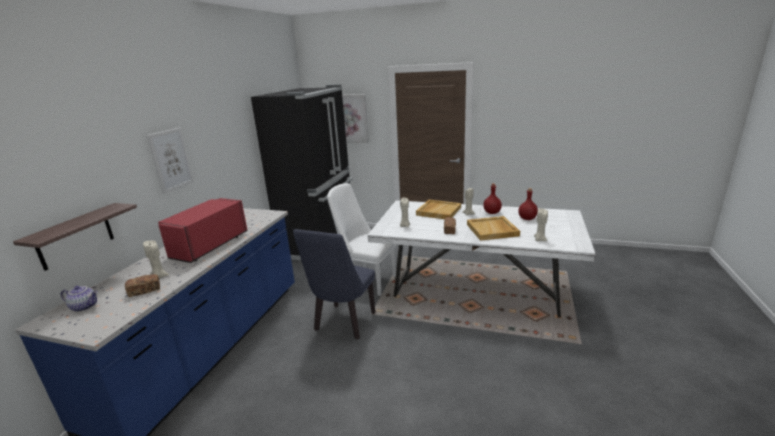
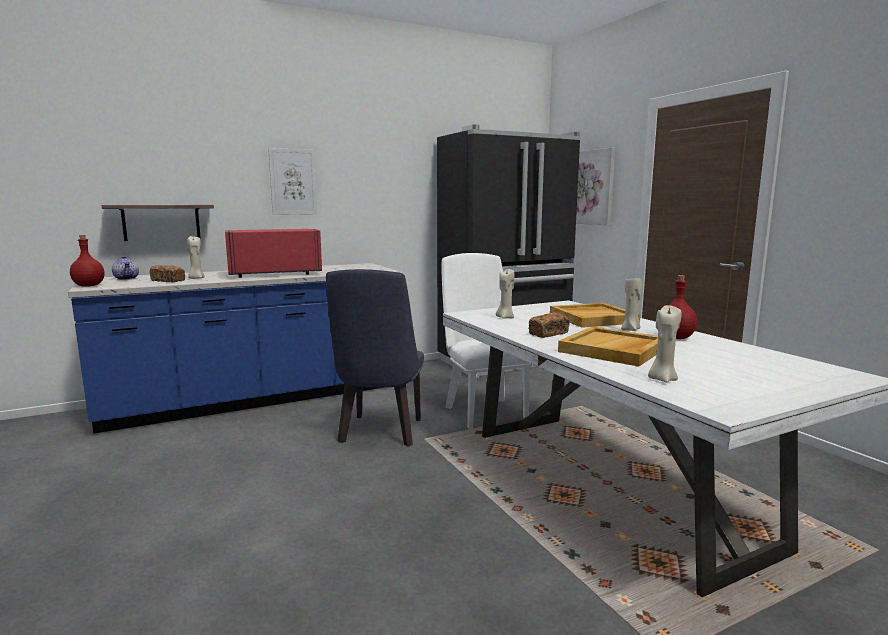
camera: 45 degrees right, 10 degrees down
blue chair [293,229,375,339] -> blue chair turned 60 degrees counterclockwise [326,269,424,446]
red bottle [518,188,538,220] -> red bottle moved to [70,235,105,287]

